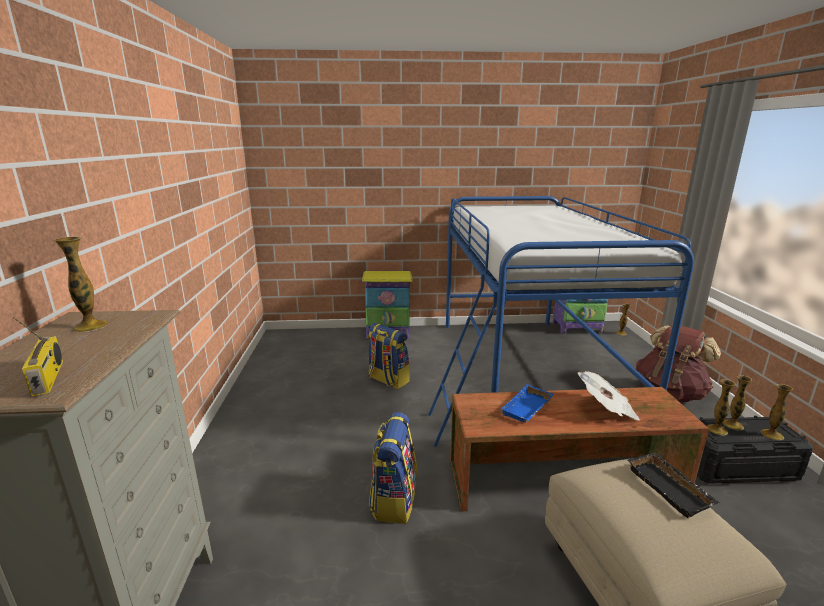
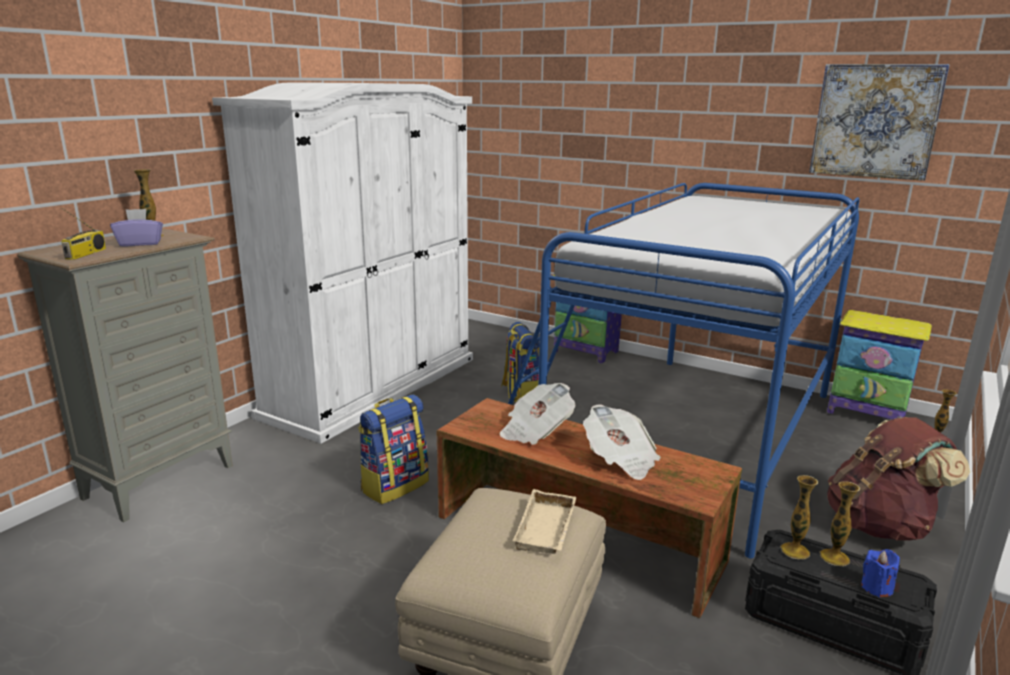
camera: 35 degrees right, 0 degrees up
blue tray [500,384,554,423] -> newspaper [499,383,575,445]
black tray [628,452,720,518] -> beige tray [513,489,576,554]
vase [761,384,793,440] -> blue candle [861,549,900,598]
none -> purple tissue box [110,209,163,246]
none -> white wardrobe [212,82,473,444]
none -> picture [809,64,950,181]

